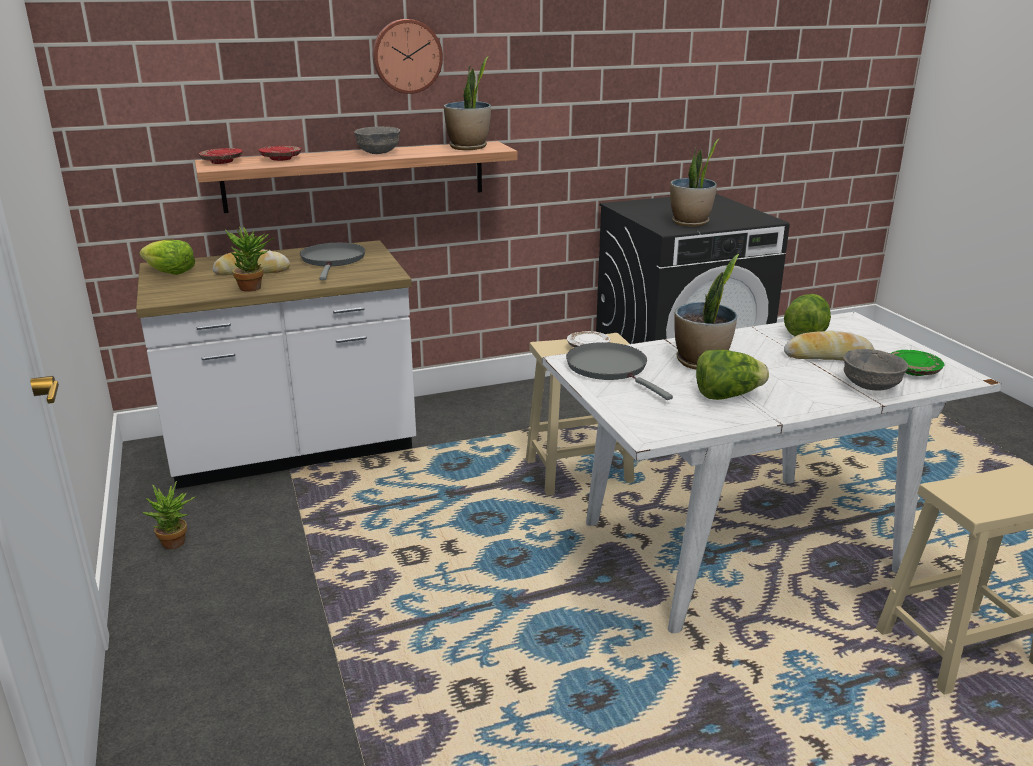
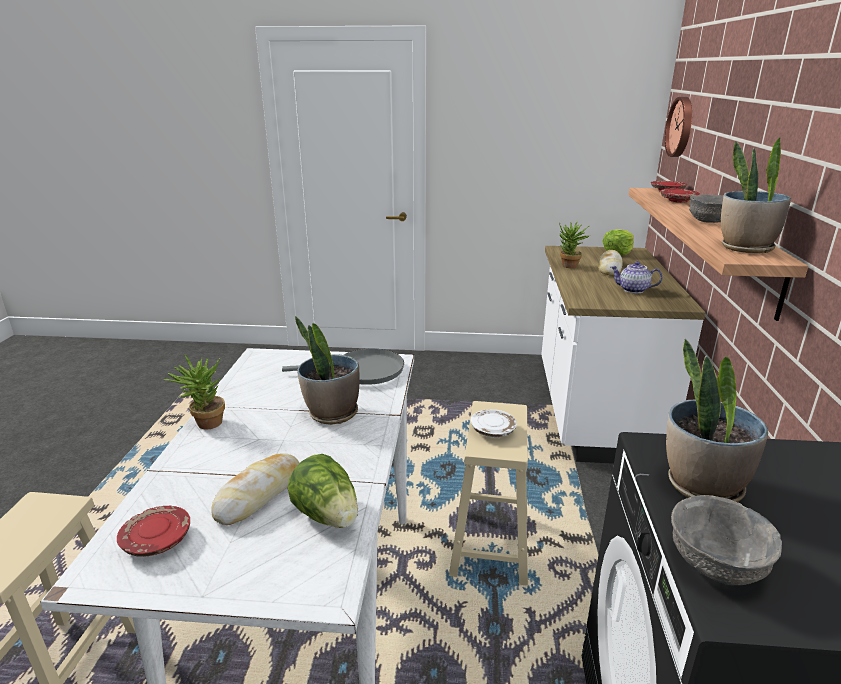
camera: 115 degrees right, 0 degrees up
potted plant [143,481,195,549] -> potted plant moved to [163,354,225,429]
grey frying pan [300,243,365,280] -> teapot [611,261,663,293]
wall clock [373,19,443,94] -> wall clock moved to [665,97,692,157]
lettuce [696,349,769,400] -> none
grey bowl [843,349,908,391] -> grey bowl moved to [671,495,782,585]
green plate [891,350,945,376] -> red plate [117,506,190,557]

